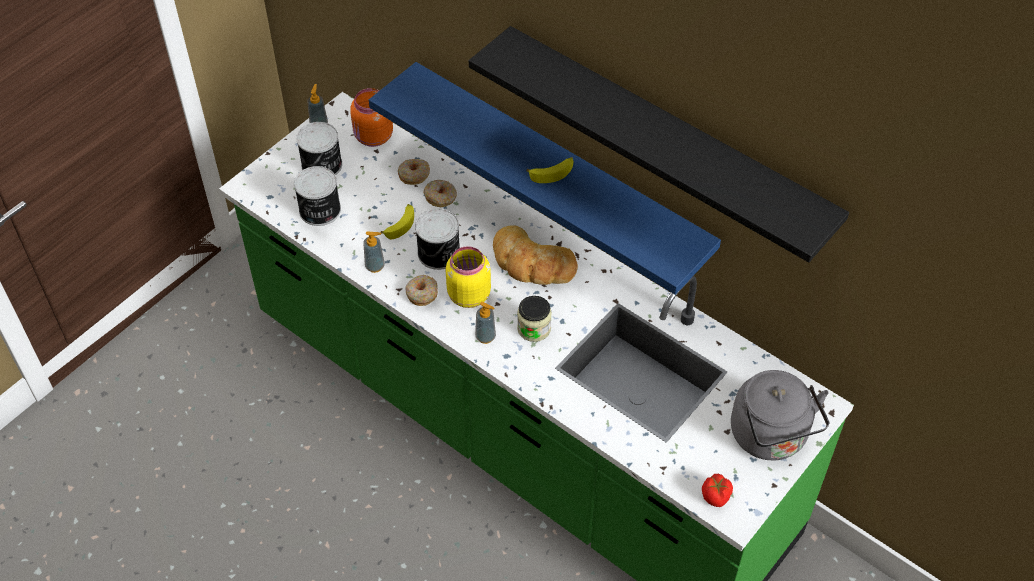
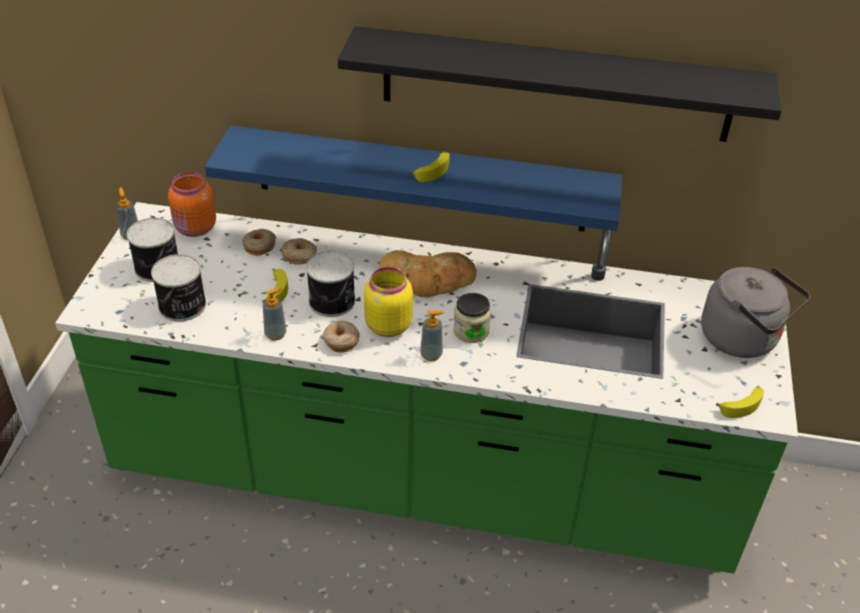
camera: 30 degrees left, 10 degrees down
tomato [702,474,733,507] -> banana [716,386,764,418]

